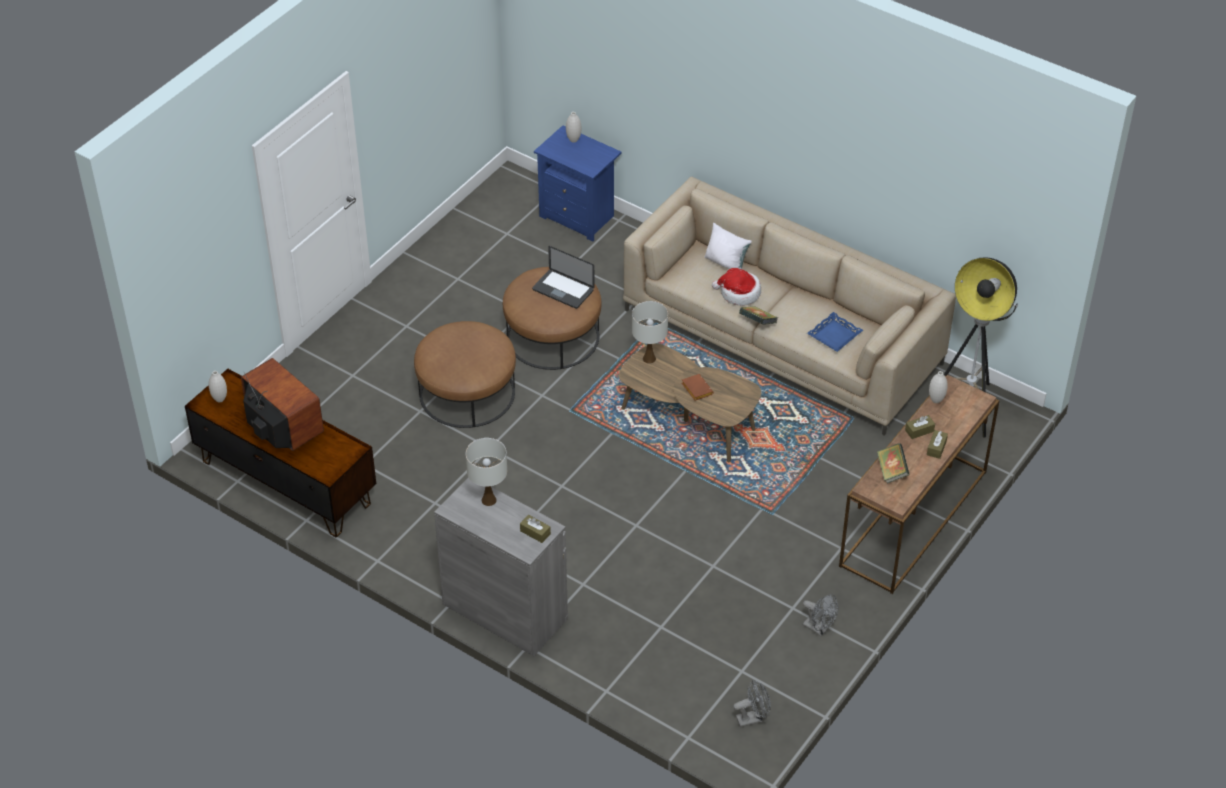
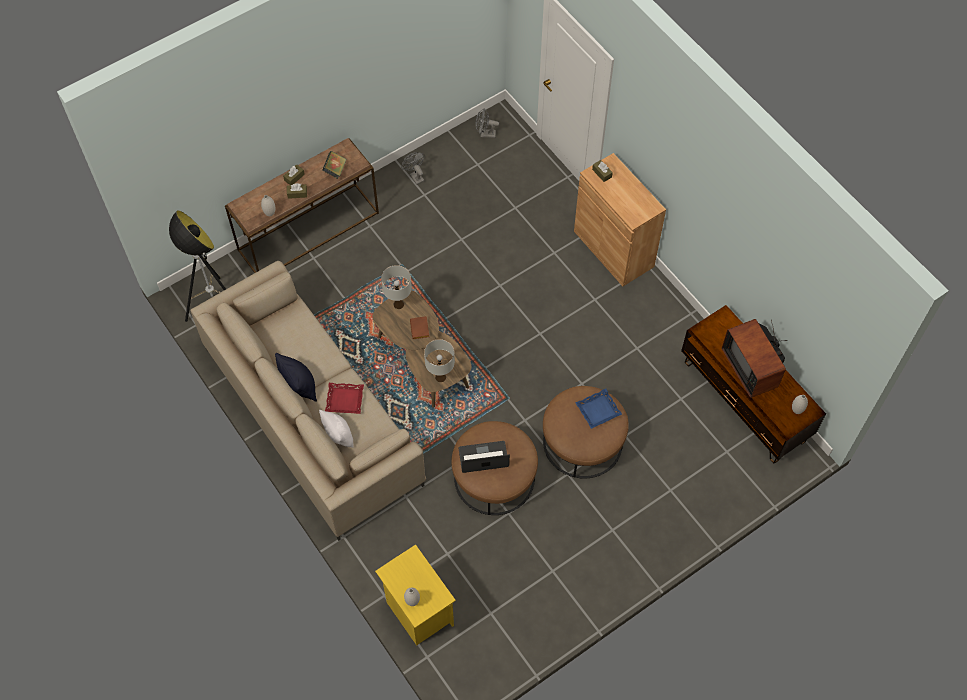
camera: 160 degrees left, 15 degrees up
grey cabinet [434,478,568,656] -> brown cabinet [574,153,666,286]
white table lamp [466,438,507,506] -> white table lamp moved to [381,265,412,309]
laptop [532,246,595,309] -> laptop turned 60 degrees counterclockwise [459,441,510,473]
blue nightstand [534,125,622,242] -> yellow nightstand [375,545,456,646]
hat [712,268,761,306] -> red tray [325,383,364,414]
book [739,306,778,325] -> none
blue tray [807,312,863,352] -> blue tray moved to [576,389,622,429]
none -> black pillow [275,353,317,402]

